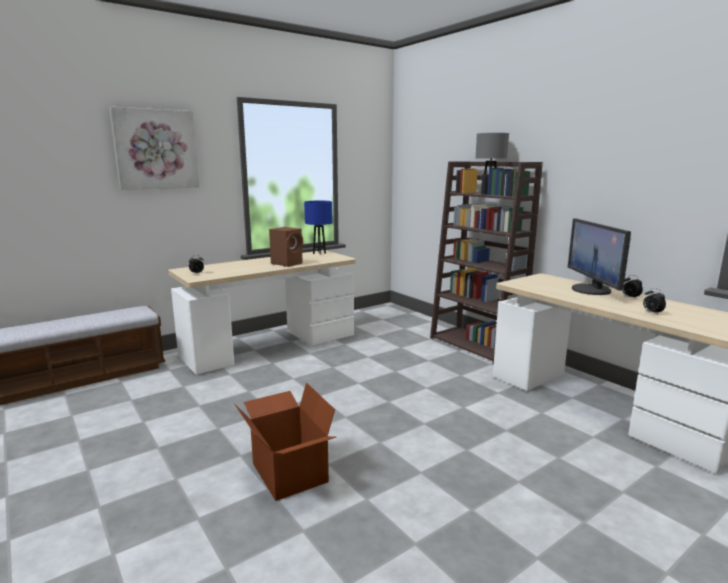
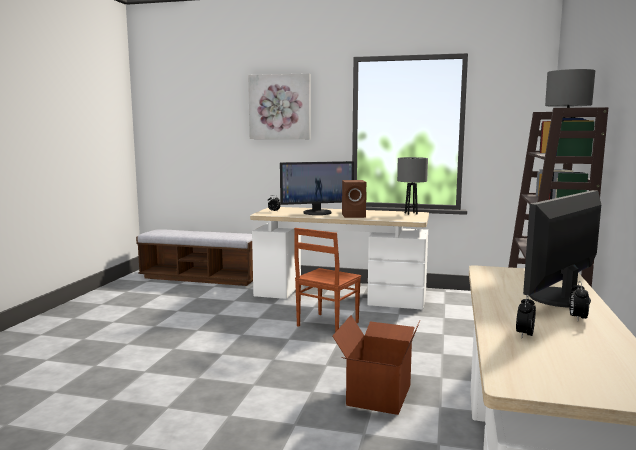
camera: 50 degrees right, 5 degrees down
cardboard box [234,382,336,501] -> cardboard box moved to [332,315,420,415]
blue table lamp [304,201,332,255] -> grey table lamp [397,157,428,215]
none -> monitor [280,161,354,215]
none -> brown chair [294,228,361,332]

